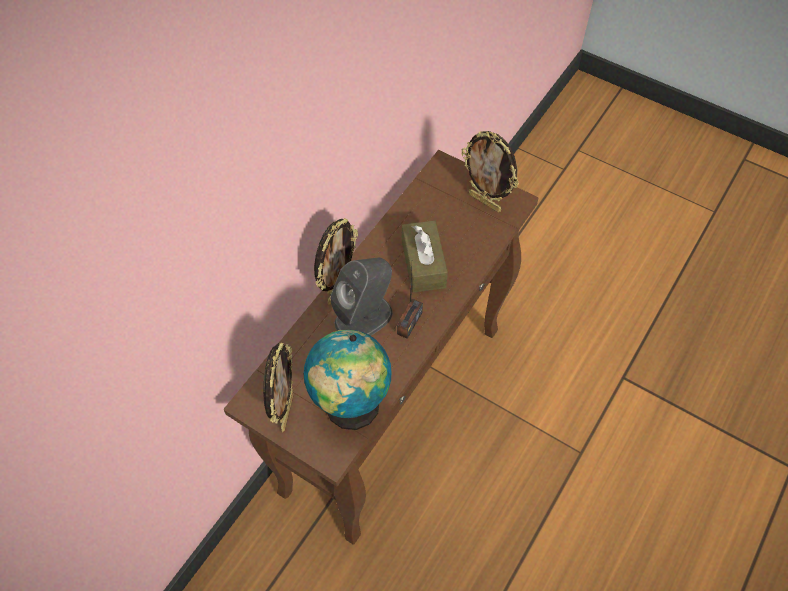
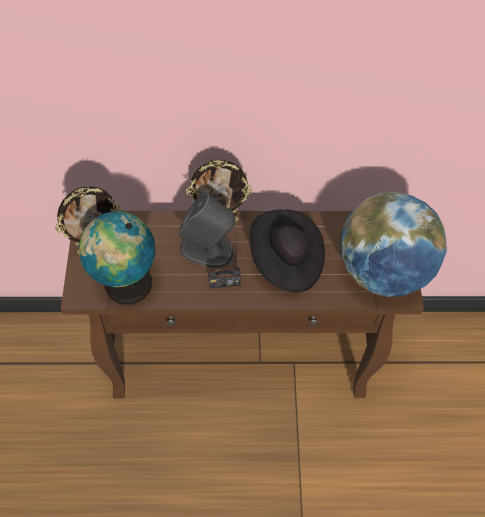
camera: 55 degrees right, 0 degrees up
brown tissue box [402,221,448,293] -> black hat [250,209,325,293]
picture frame [461,131,519,212] -> globe [340,192,447,297]

